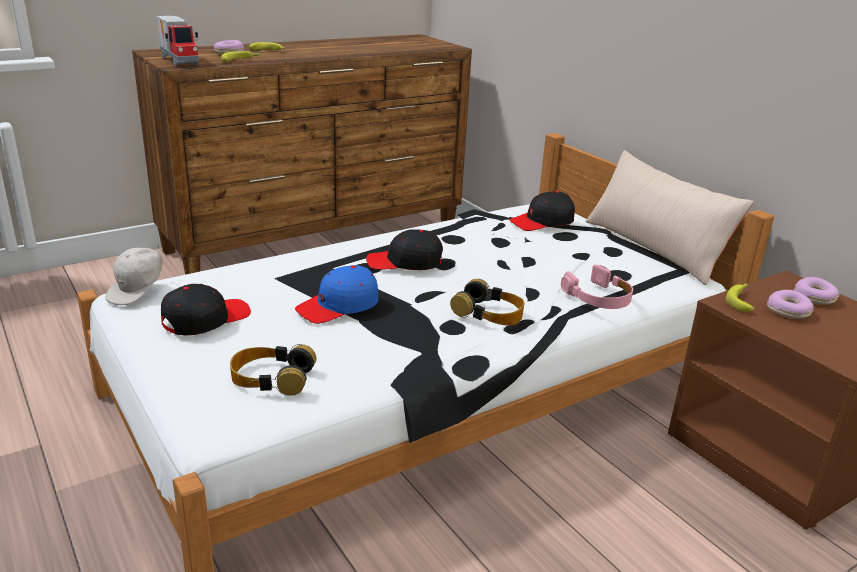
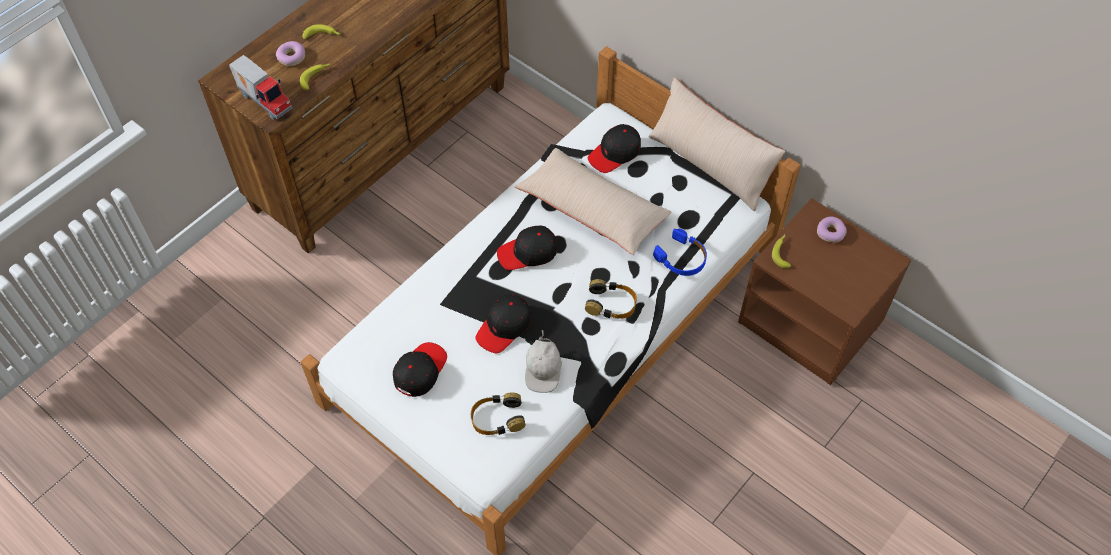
camera: 15 degrees left, 30 degrees up
white cap [106,245,163,305] -> white cap moved to [525,330,562,393]
blue cap [295,265,378,324] -> black cap [475,294,531,353]
pink headphones [561,264,633,309] -> blue headphones [653,229,707,276]
donut [767,290,814,319] -> none
none -> beige pillow [514,148,672,255]

